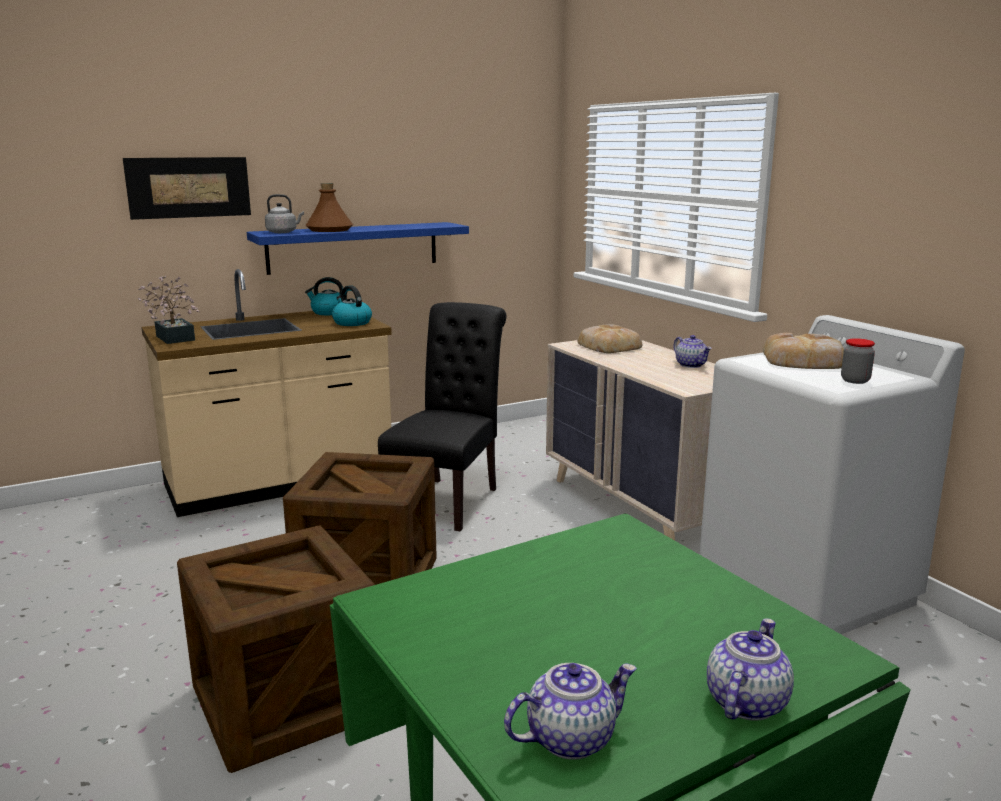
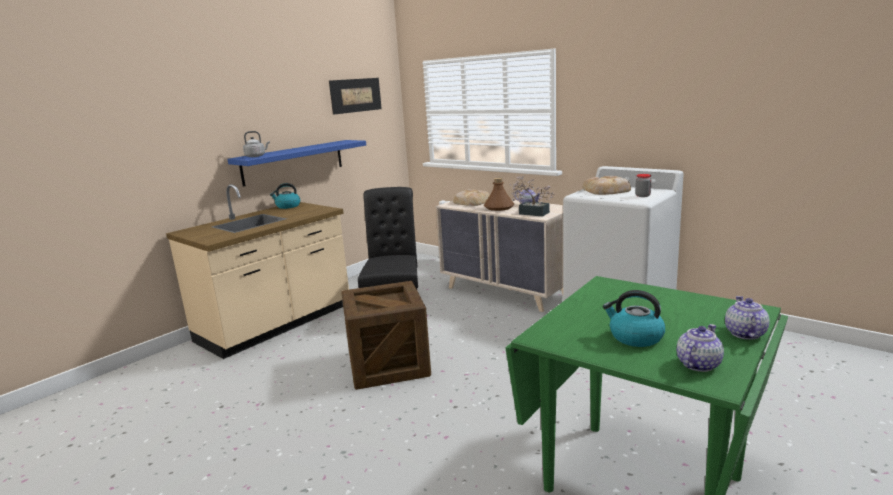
camera: 20 degrees left, 0 degrees up
picture [123,157,251,220] -> picture moved to [329,78,382,115]
potted plant [138,276,199,344] -> potted plant moved to [510,176,555,217]
crate [177,525,375,773] -> none
brown bottle [306,183,353,232] -> brown bottle moved to [484,178,514,211]
kettle [332,285,372,326] -> kettle moved to [603,290,665,347]

